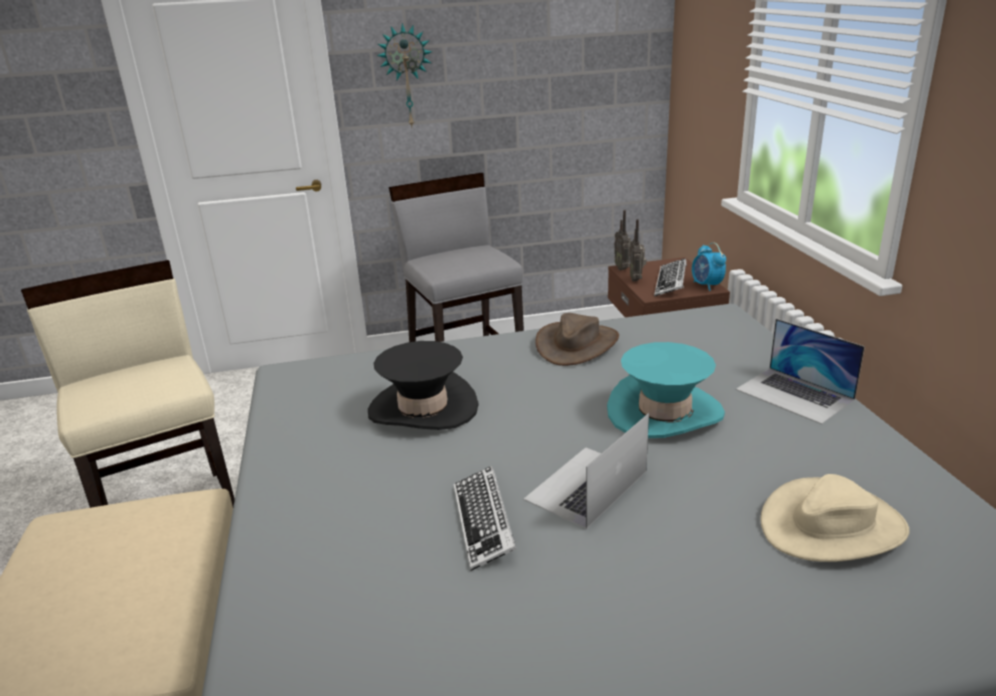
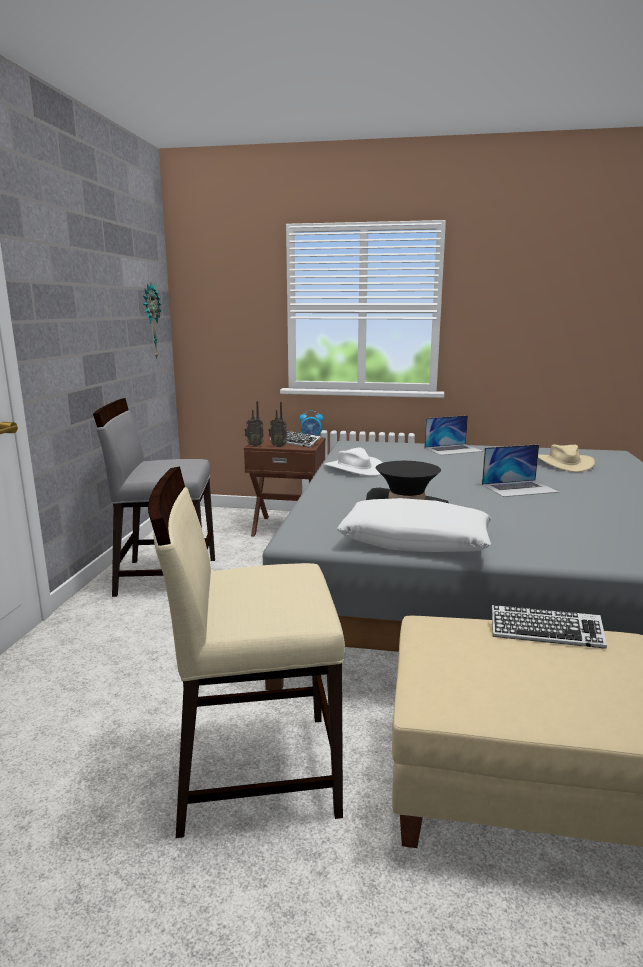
camera: 70 degrees left, 10 degrees down
wall clock [377,23,432,127] -> wall clock moved to [143,283,161,358]
keyboard [454,466,516,571] -> keyboard moved to [492,605,607,649]
laptop [523,413,649,529] -> laptop turned 75 degrees counterclockwise [482,444,559,497]
brown hat [535,313,619,366] -> white hat [324,448,383,476]
turquoise hat [607,342,725,438] -> none
none -> white pillow [337,498,491,552]

